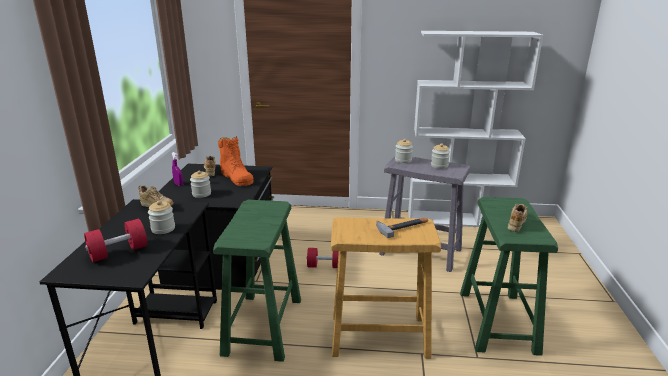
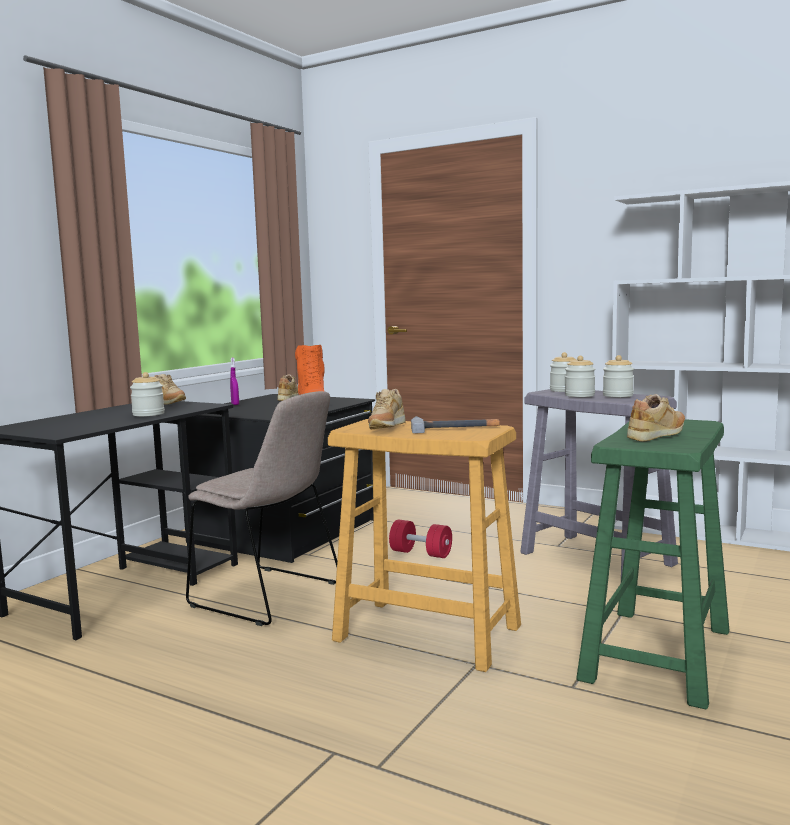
camera: 25 degrees right, 15 degrees down
red dumbbell [84,219,147,262] -> none
jar [190,170,211,198] -> jar moved to [565,356,595,397]
green stool [213,200,301,362] -> beige chair [186,391,337,626]
none -> beige shoe [368,389,406,429]

